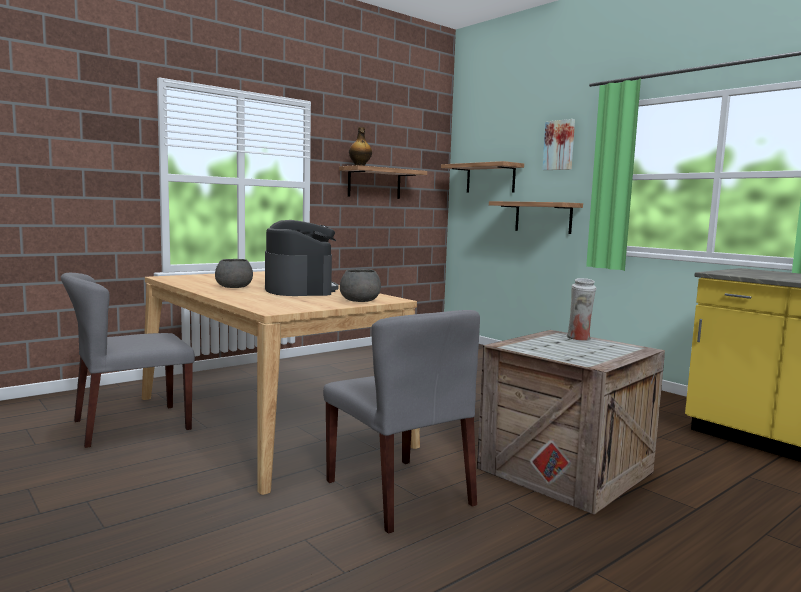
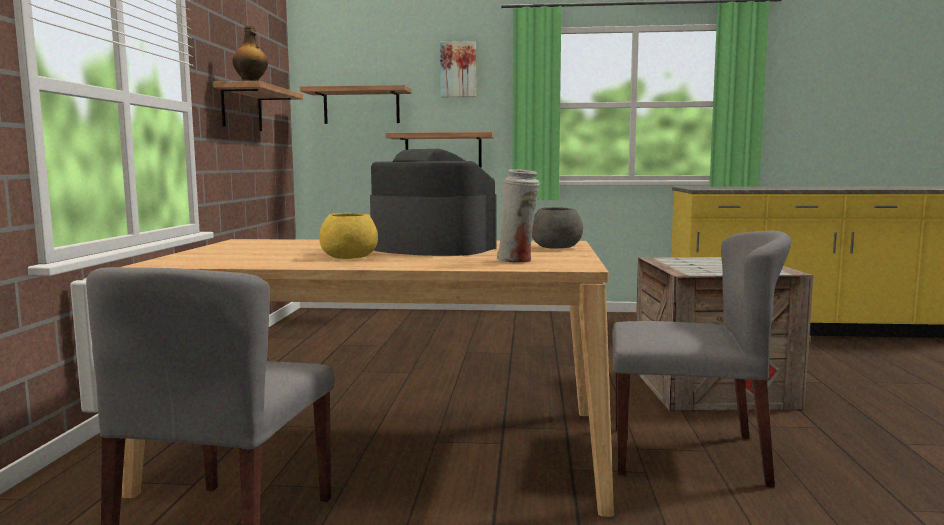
camera: 45 degrees left, 0 degrees up
grey bowl [215,259,253,288] -> yellow bowl [319,213,378,259]
white vase [566,278,596,341] -> white vase moved to [497,169,540,263]

